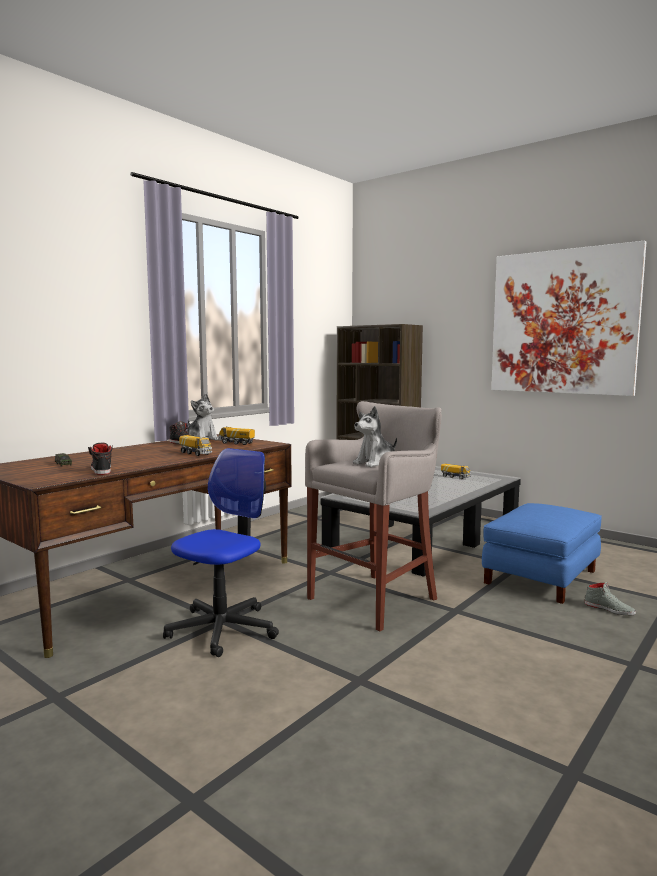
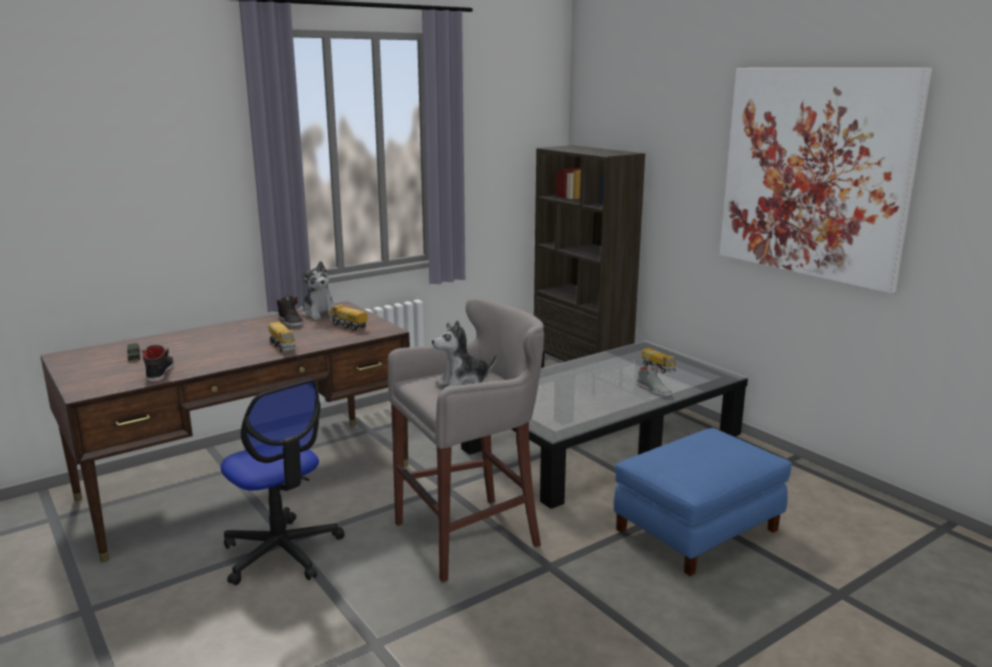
camera: 15 degrees right, 10 degrees up
office chair [163,448,279,657] -> office chair turned 90 degrees clockwise [220,379,345,585]
grey shoe [584,582,636,616] -> grey shoe moved to [637,365,672,396]

